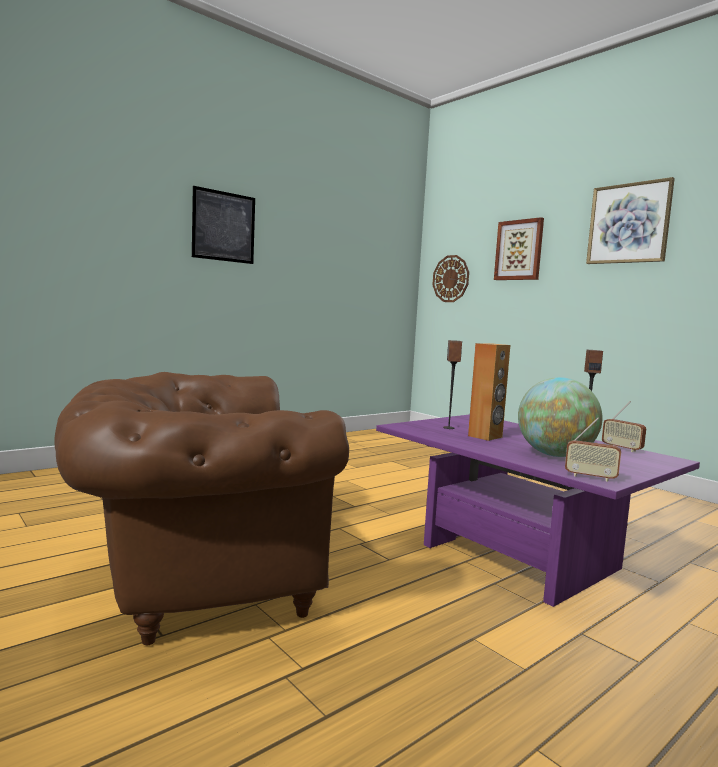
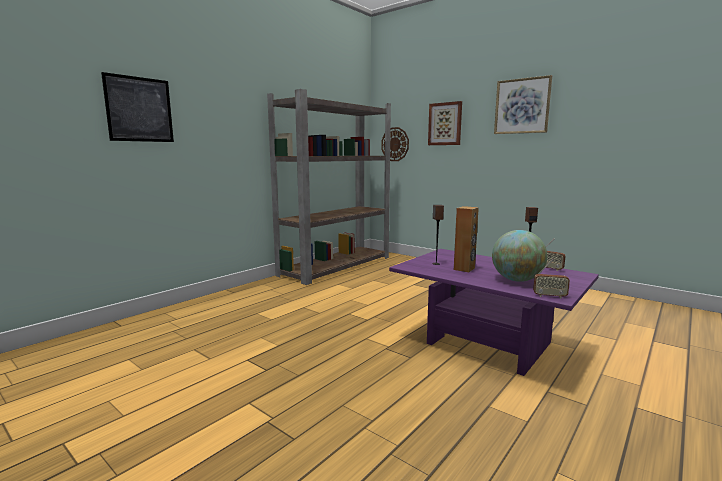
camera: 10 degrees left, 5 degrees up
brown armchair [54,372,349,645] -> none
picture [192,186,255,264] -> picture moved to [101,72,174,142]
none -> brown bookcase [267,89,391,285]

